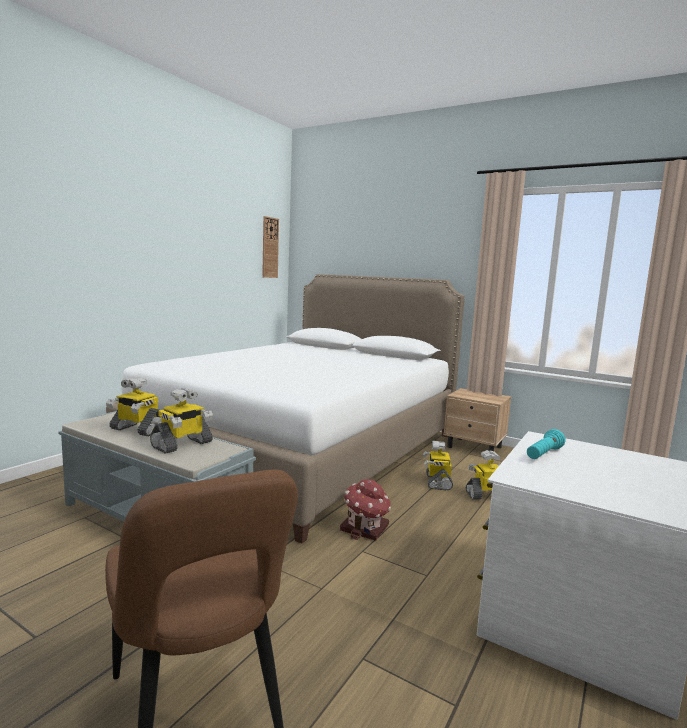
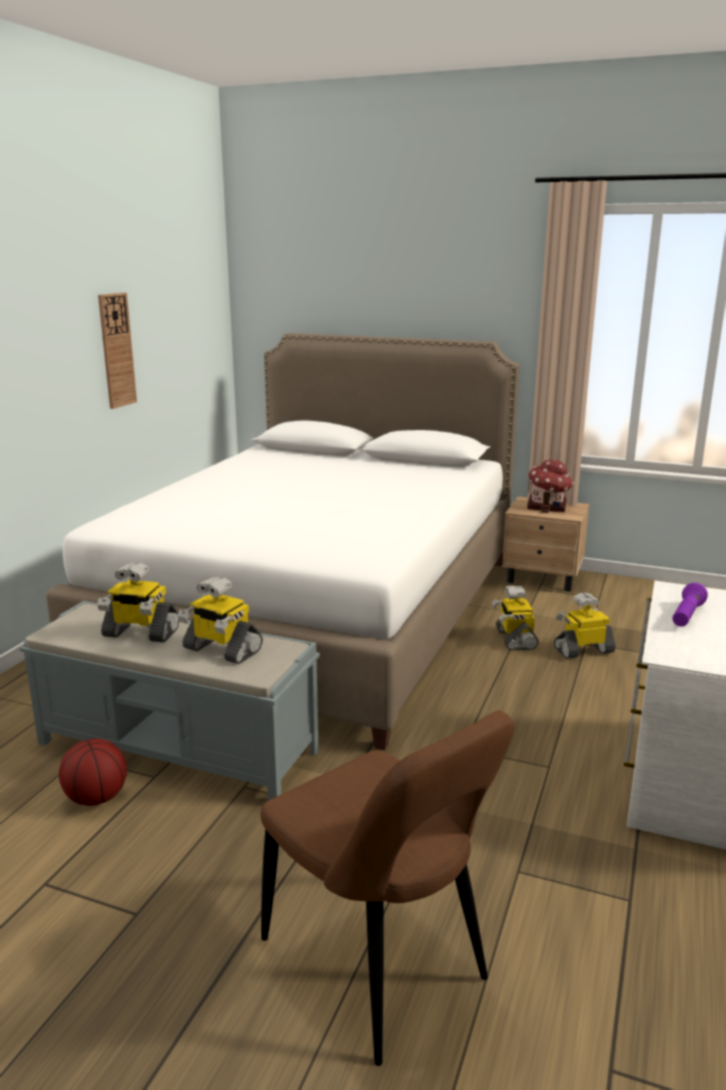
camera: 10 degrees left, 10 degrees up
toy robot [150,388,213,453] -> toy robot turned 90 degrees clockwise [177,576,263,664]
wall clock [262,216,279,278] -> wall clock moved to [98,293,137,409]
toy house [340,479,391,541] -> toy house moved to [527,459,574,513]
turquoise flashlight [527,429,565,459] -> purple flashlight [672,583,708,627]
none -> basketball [59,738,127,806]

